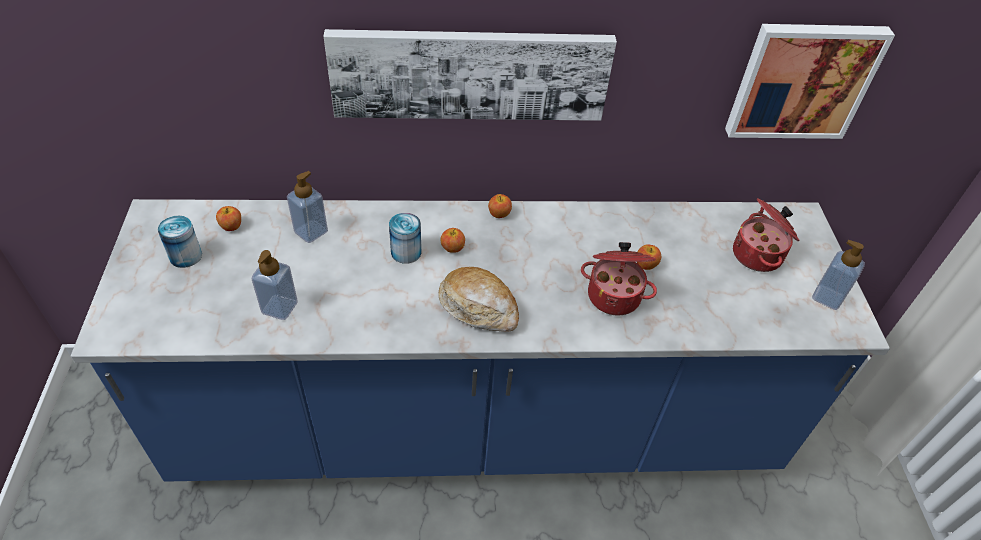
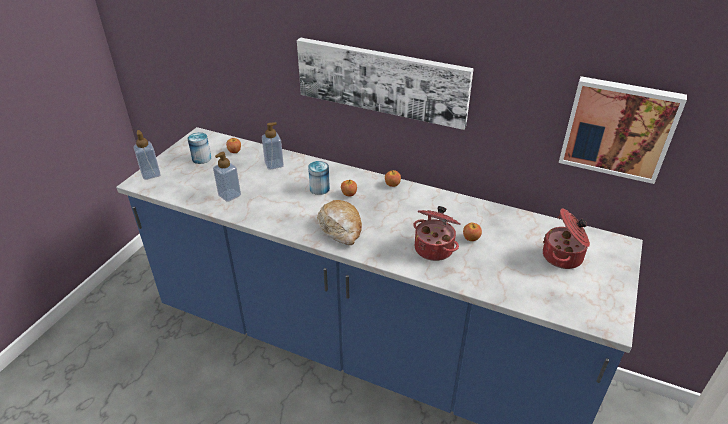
camera: 30 degrees right, 10 degrees down
soap dispenser [812,240,865,310] -> soap dispenser moved to [133,130,161,180]

